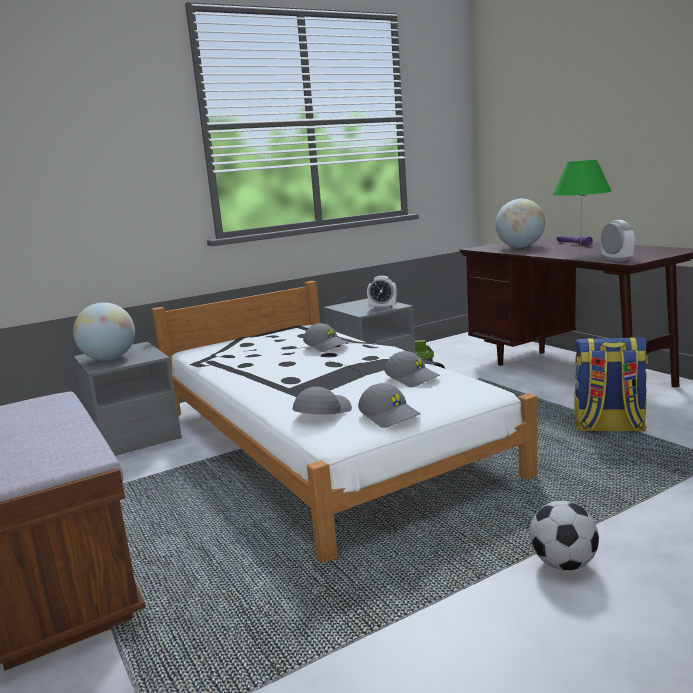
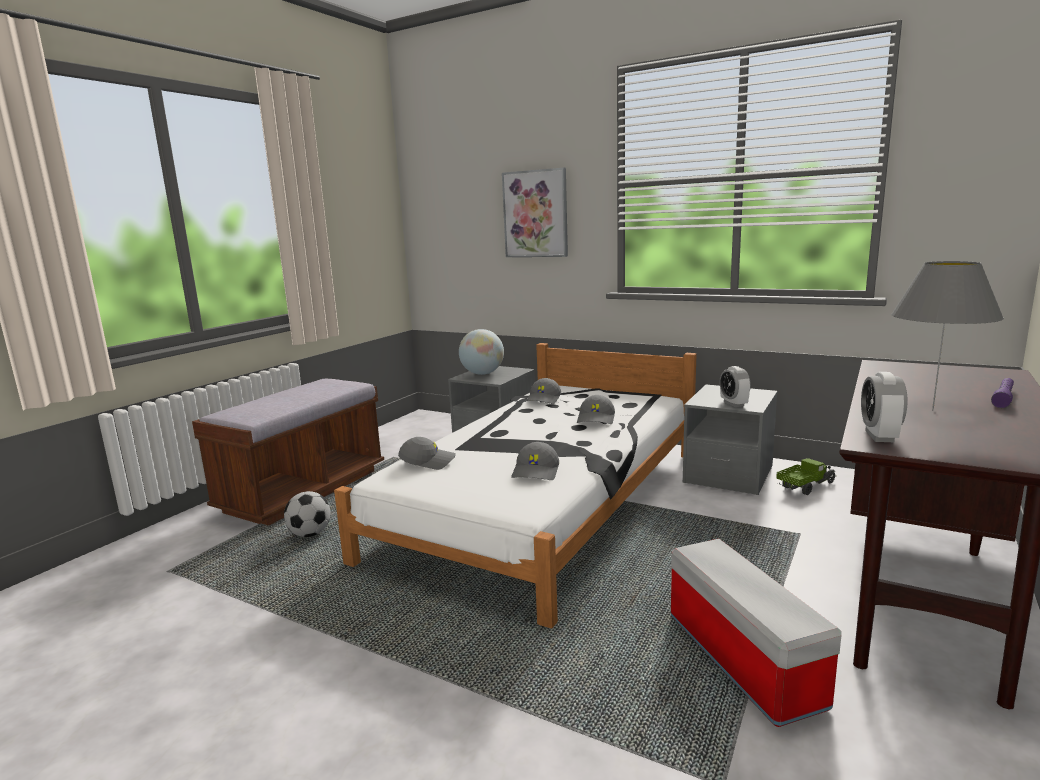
camera: 60 degrees right, 0 degrees up
grey cap [358,383,421,428] -> grey cap moved to [525,378,561,404]
globe [495,199,545,248] -> none
football [530,501,599,571] -> football moved to [284,491,330,537]
green table lamp [552,160,612,252] -> grey table lamp [891,261,1004,410]
backpack [574,337,648,431] -> storage box [671,539,842,727]
alarm clock [601,220,635,262] -> alarm clock turned 150 degrees clockwise [861,372,908,442]
none -> picture [502,168,568,257]

